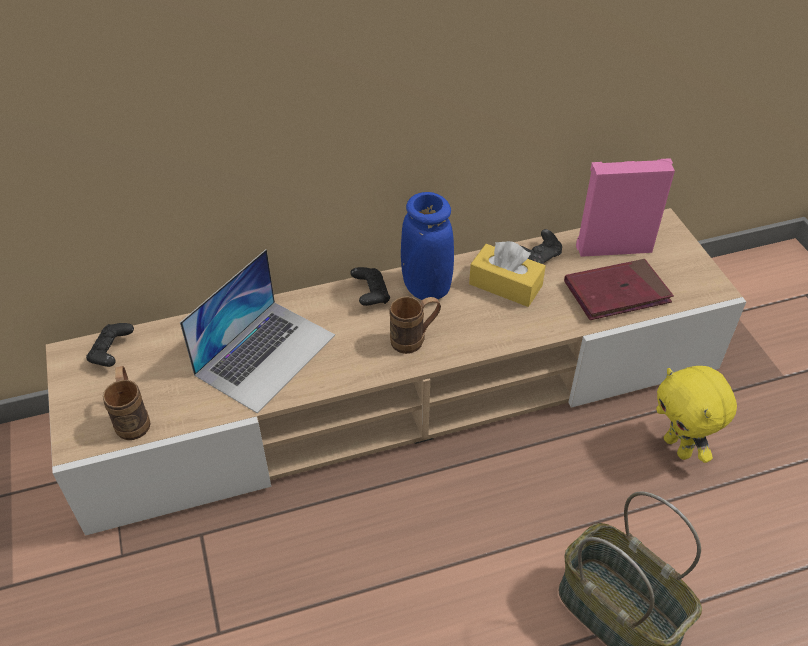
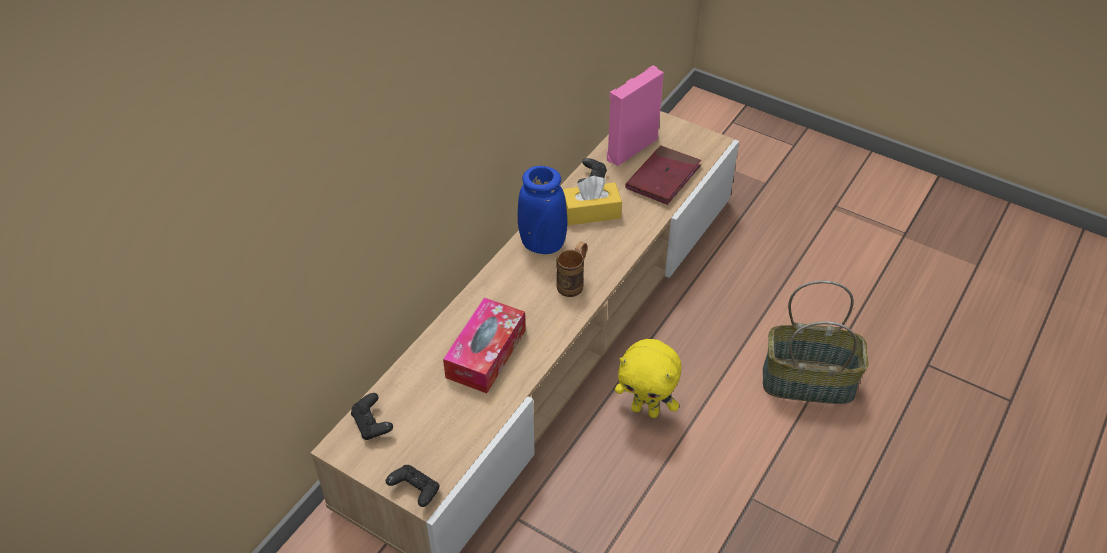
camera: 40 degrees left, 0 degrees up
brown mug [103,366,151,440] -> none
laptop [180,249,335,413] -> tissue box [443,298,526,393]
black game controller [350,267,390,306] -> black game controller moved to [386,465,439,507]
yellow plush toy [656,366,737,463] -> yellow plush toy moved to [615,339,682,418]

